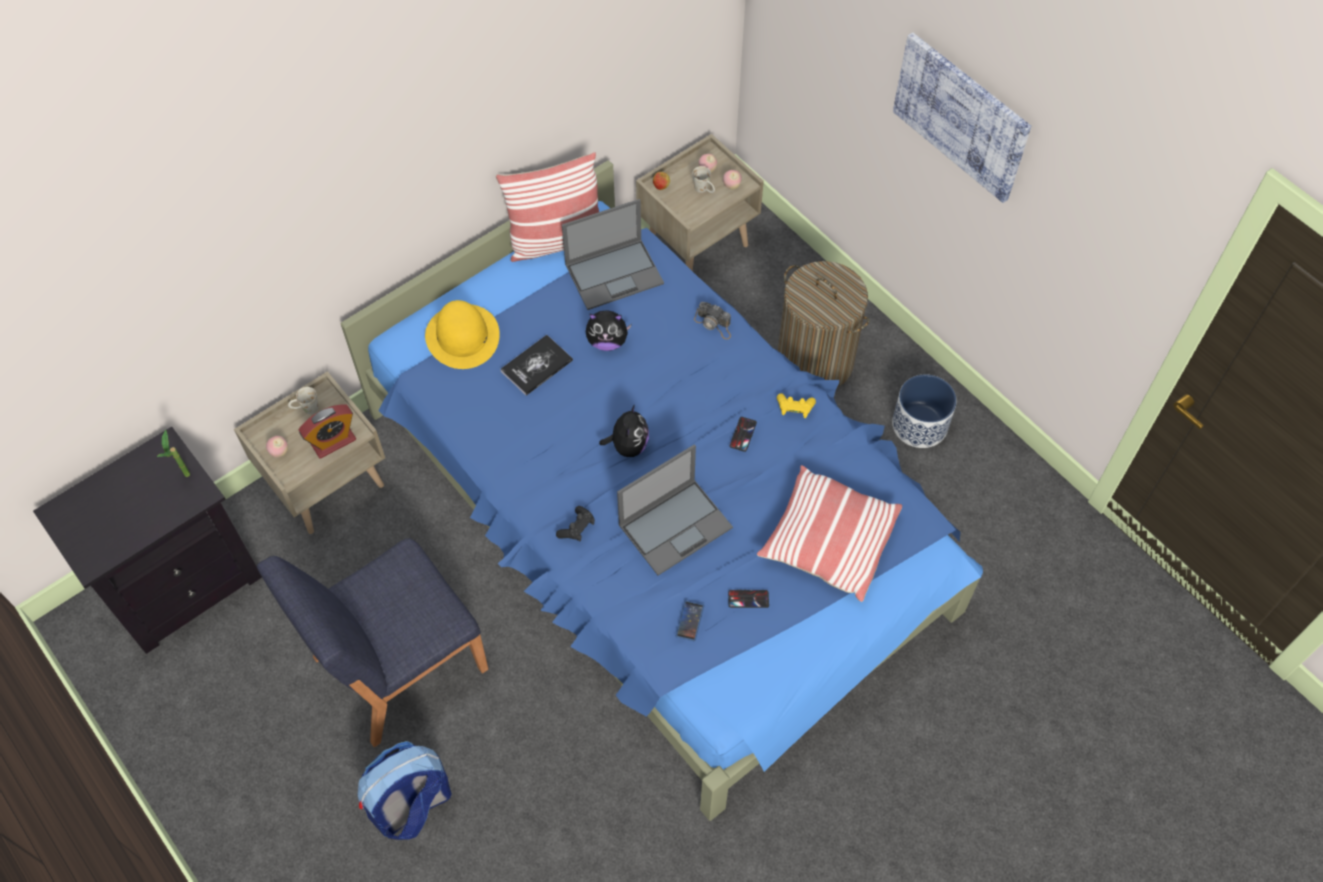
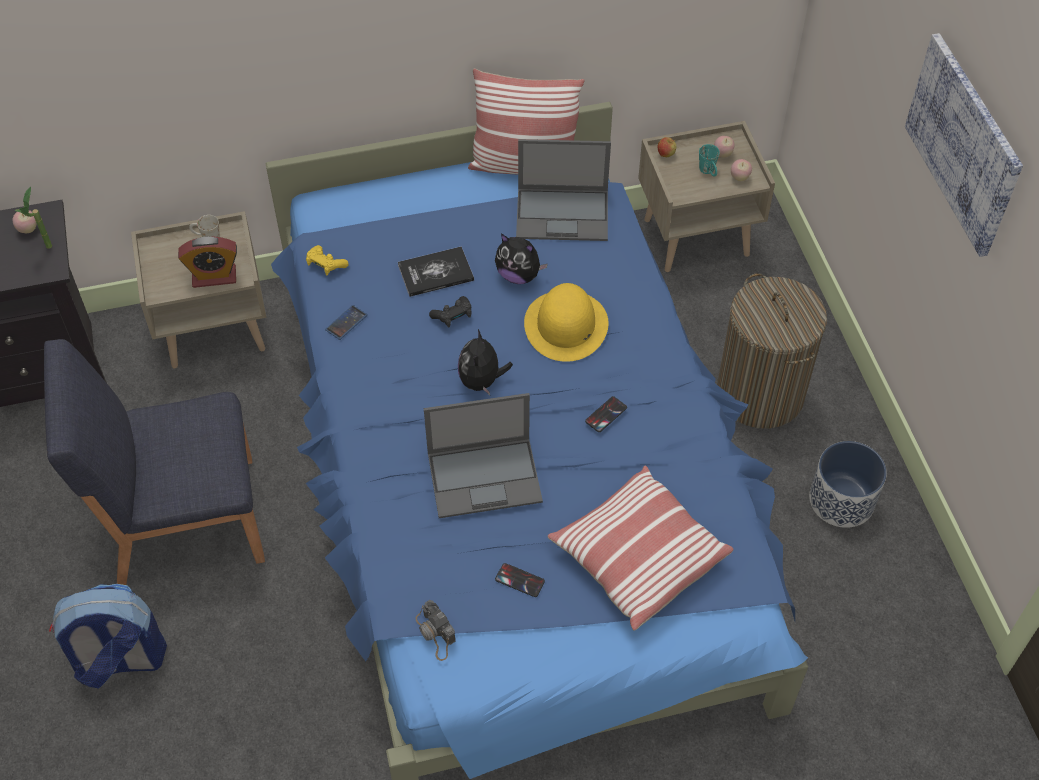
camera: 25 degrees right, 5 degrees down
apple [266,436,288,458] -> apple moved to [13,210,36,233]
yellow hat [425,300,500,369] -> yellow hat moved to [524,283,608,362]
black game controller [556,506,595,541] -> black game controller moved to [429,296,472,327]
plush toy [599,404,649,457] -> plush toy turned 150 degrees clockwise [458,329,513,395]
phone [676,601,704,641] -> phone moved to [325,305,367,340]
white mug [692,166,715,193] -> turquoise mug [699,144,720,177]
camera [694,302,731,339] -> camera moved to [415,600,456,661]
yellow game controller [777,394,816,418] -> yellow game controller moved to [306,245,349,275]

